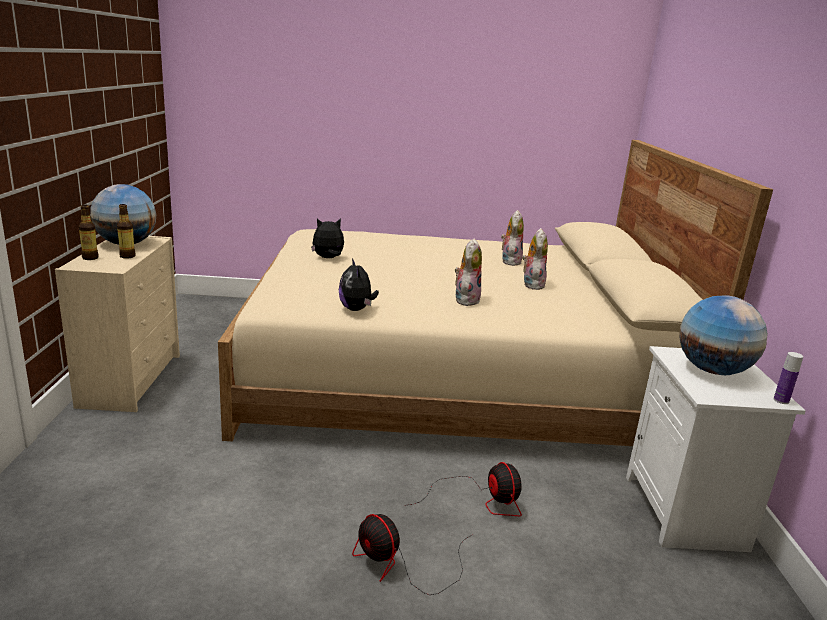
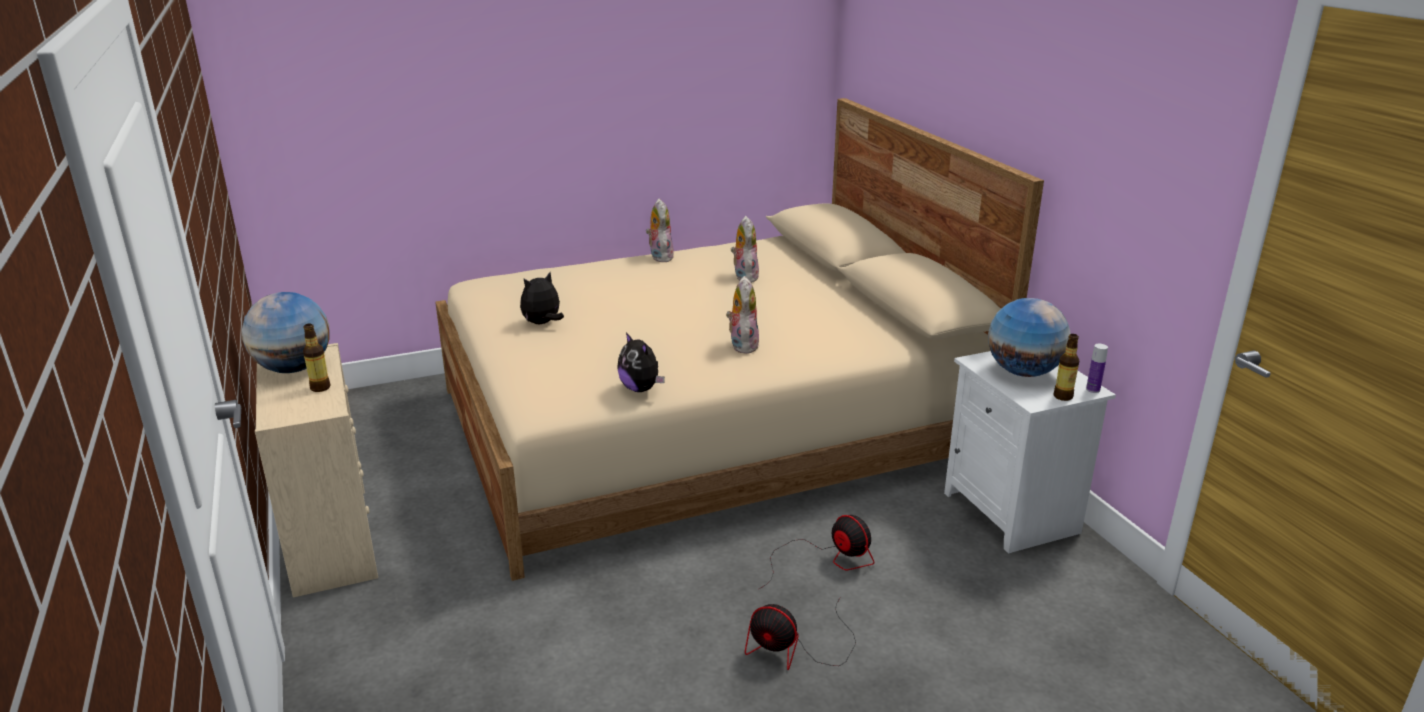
camera: 20 degrees left, 5 degrees up
bottle [79,205,99,260] -> bottle moved to [1054,334,1079,401]
plush toy [522,228,548,290] -> plush toy moved to [646,199,675,262]

